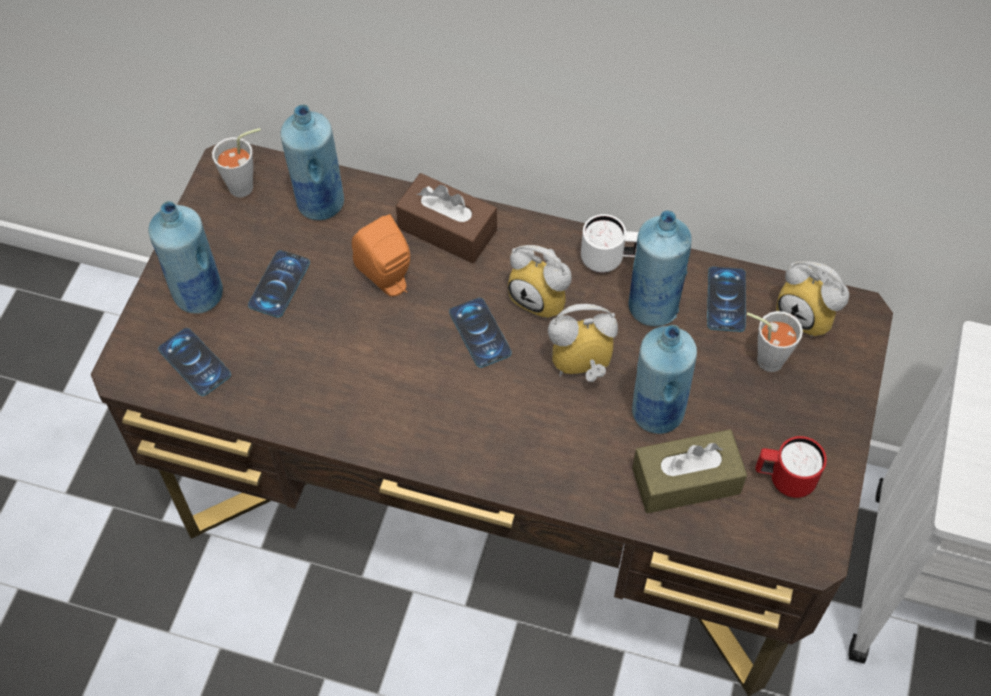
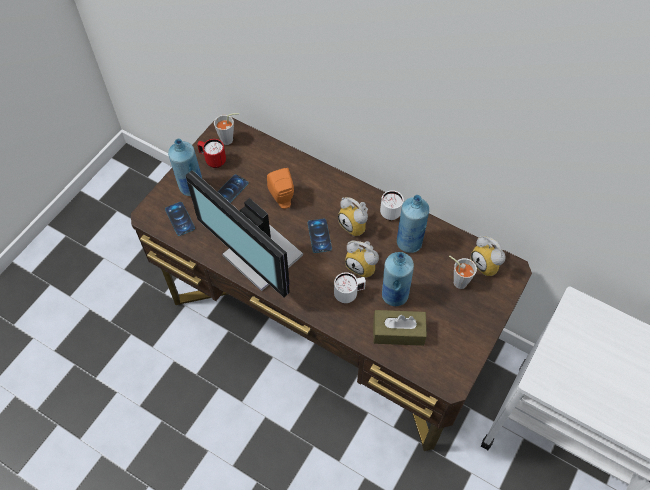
camera: 15 degrees right, 0 degrees up
blue bottle [280,105,344,220] -> none
brown tissue box [396,173,497,263] -> none
alarm clock [548,304,618,382] -> alarm clock turned 150 degrees counterclockwise [345,240,379,278]
phone [707,266,746,332] -> none
red mug [756,436,827,498] -> red mug moved to [197,139,226,168]
none -> monitor [185,170,303,297]
none -> white mug [334,272,366,303]

